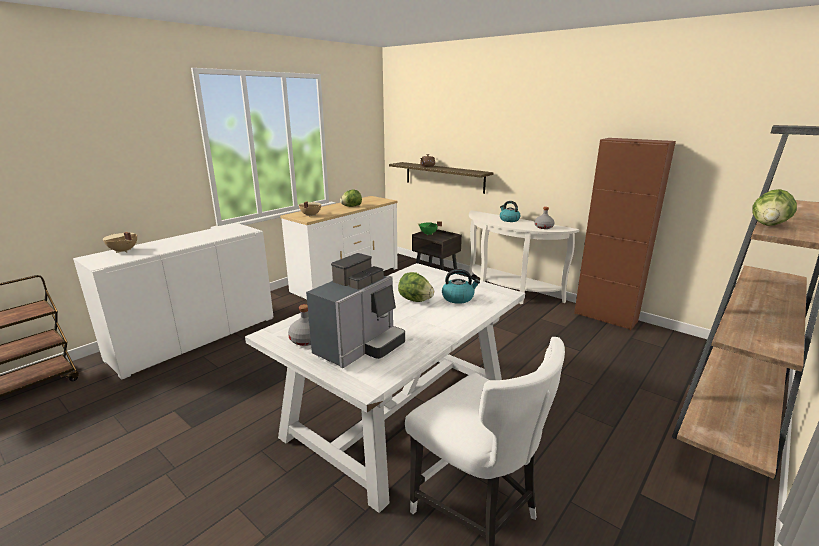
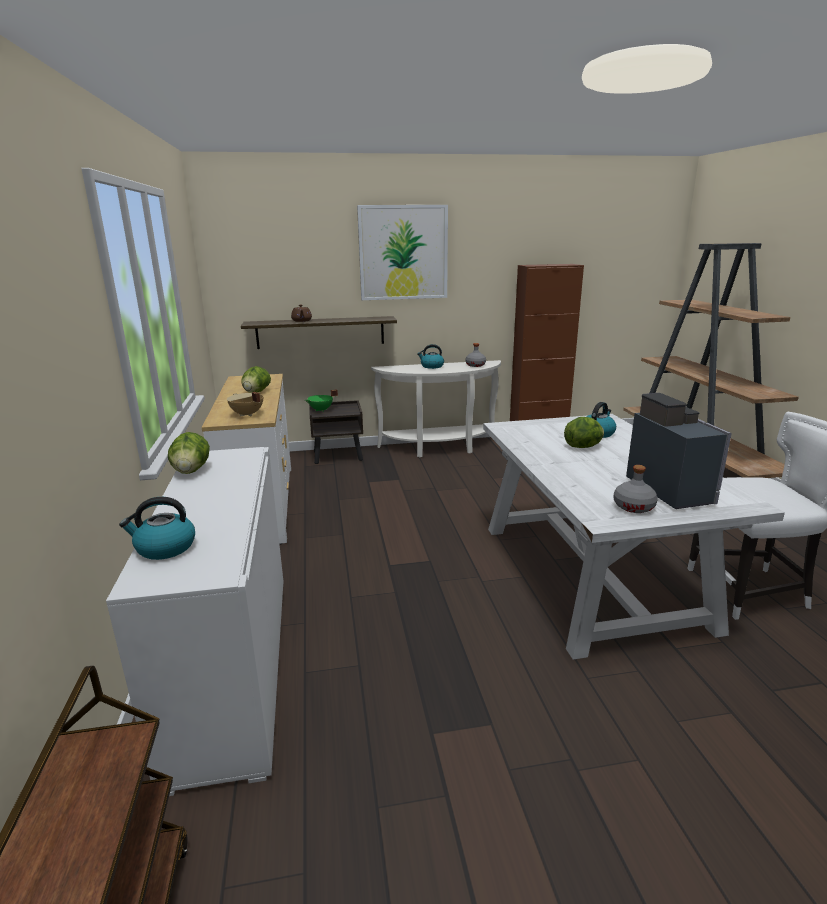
camera: 50 degrees left, 0 degrees up
beige cooking pot [103,232,137,253] -> kettle [119,497,195,560]
lettuce [752,189,797,226] -> lettuce moved to [168,432,210,474]
none -> picture [357,205,448,300]

